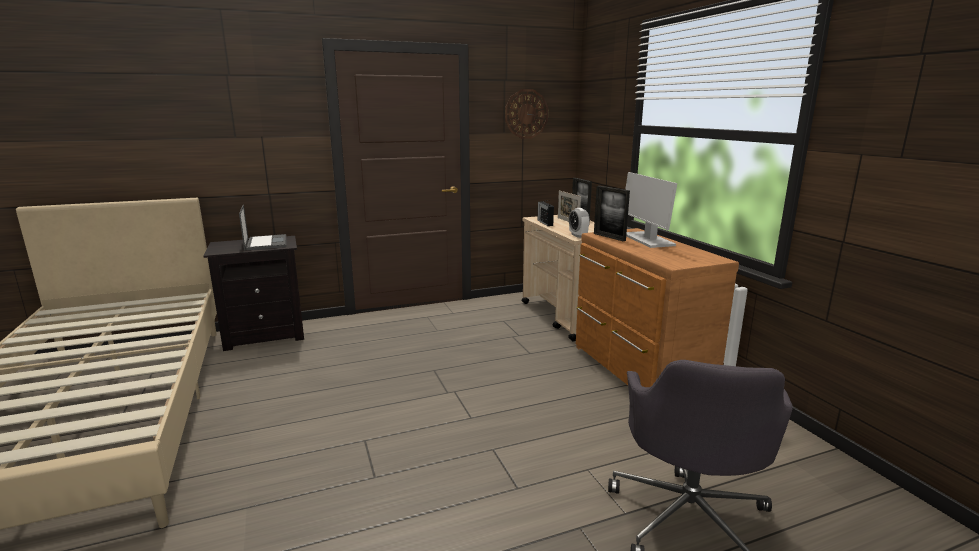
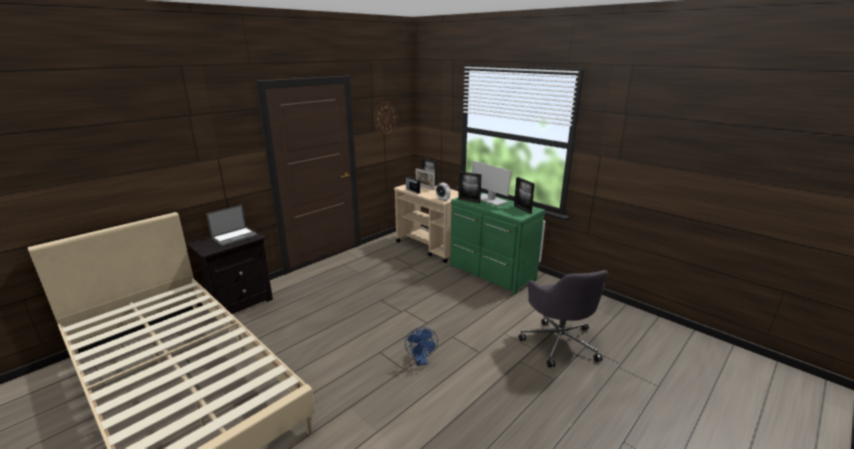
camera: 25 degrees left, 5 degrees up
laptop [239,205,286,250] -> laptop turned 90 degrees clockwise [206,205,258,247]
brown dresser [576,228,739,387] -> green dresser [450,192,545,295]
none -> blue fan [405,327,438,365]
none -> picture frame [514,177,535,214]

